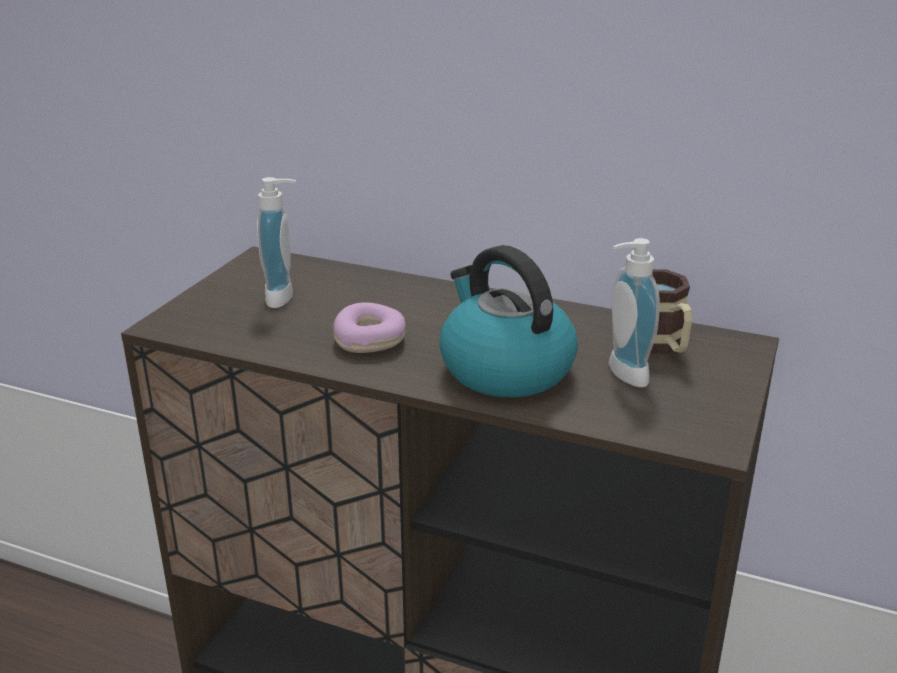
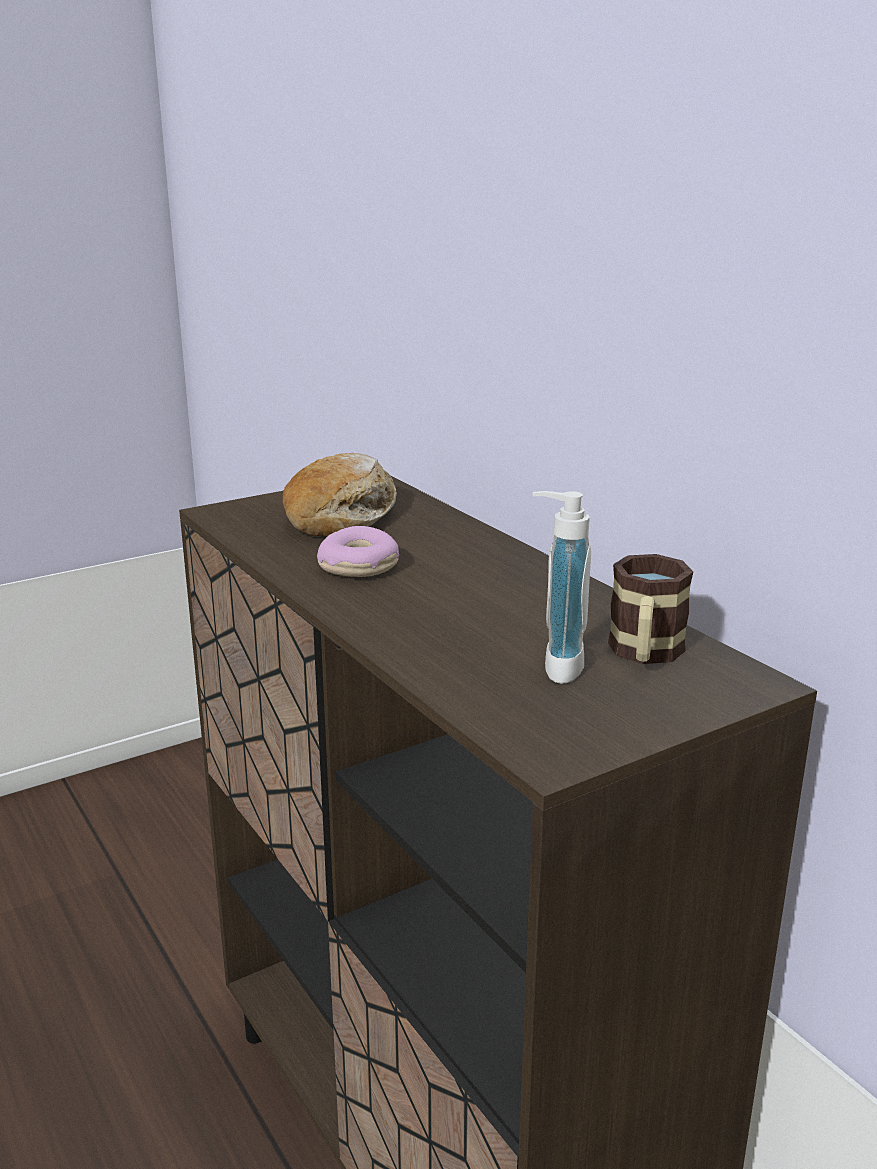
camera: 35 degrees right, 5 degrees down
soap dispenser [257,177,296,308] -> bread [282,453,397,537]
kettle [439,245,578,397] -> none

